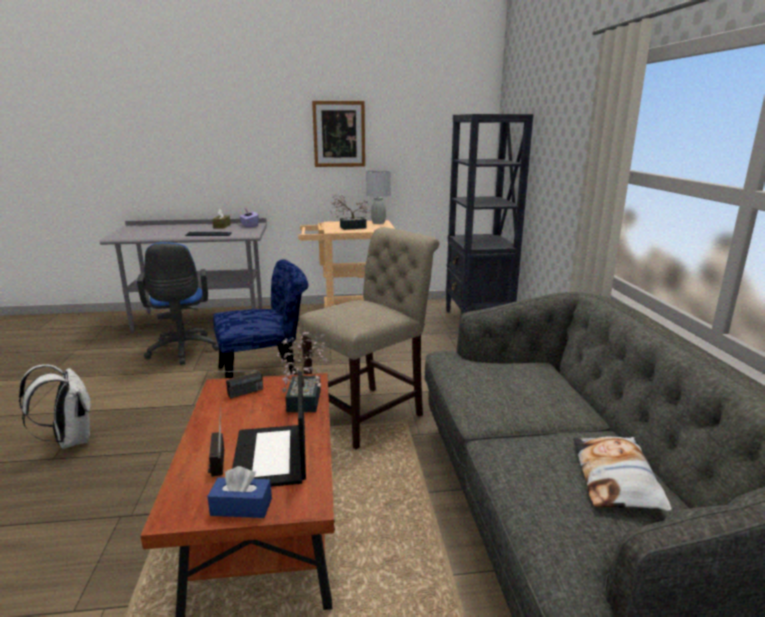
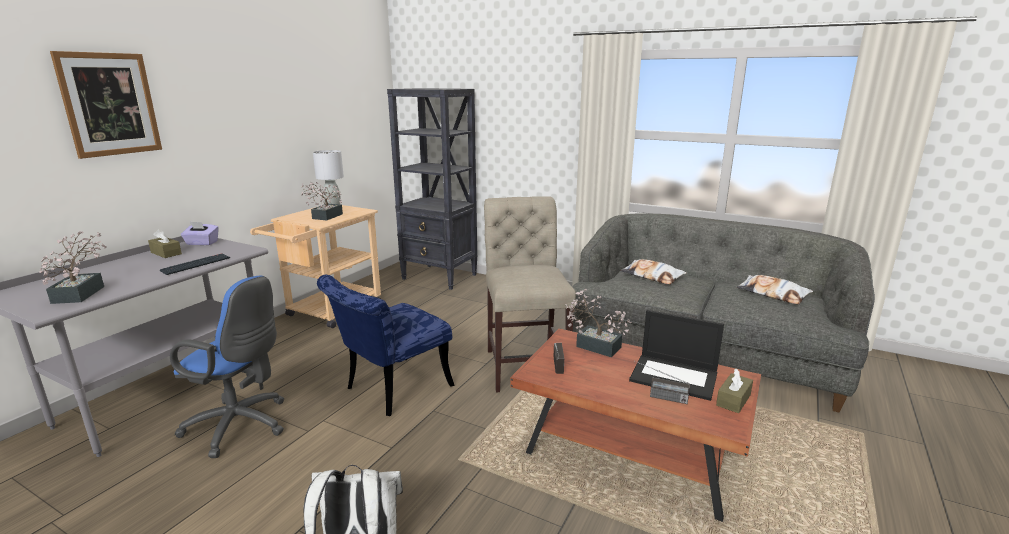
camera: 55 degrees left, 0 degrees up
blue tissue box [207,466,272,518] -> brown tissue box [716,369,753,413]
blue chair [213,259,308,378] -> blue chair turned 150 degrees counterclockwise [317,275,455,416]
picture [312,101,365,167] -> picture moved to [50,51,162,159]
none -> potted plant [39,231,106,304]
none -> pillow [620,259,686,285]

